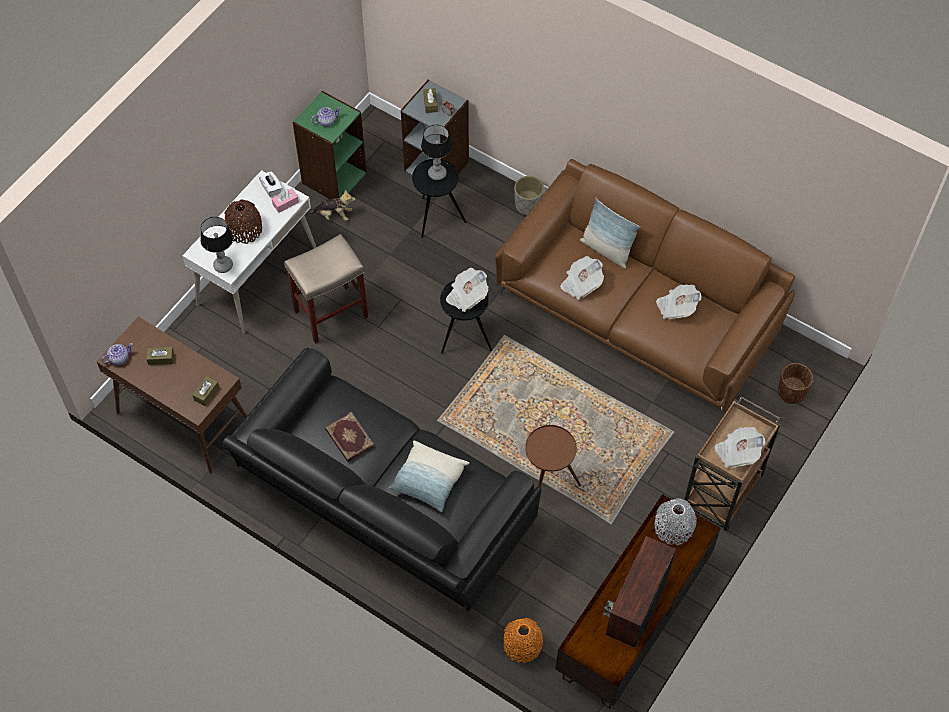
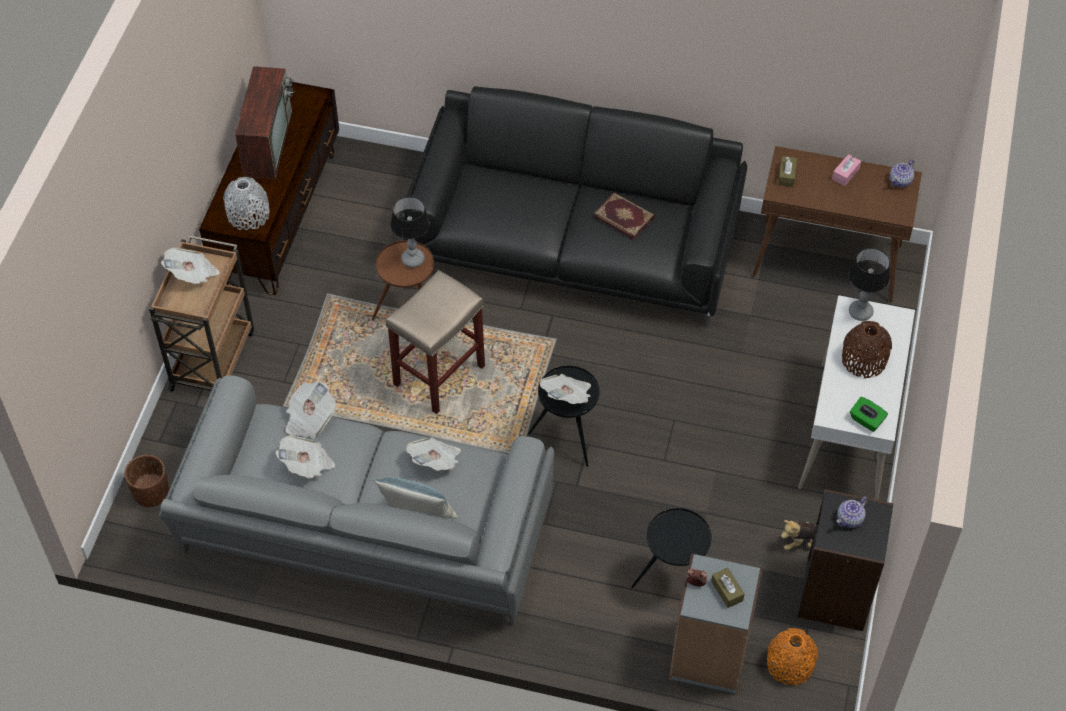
camera: 160 degrees right, 5 degrees down
brown tissue box [146,347,174,365] -> none
white tissue box [258,171,282,197] -> green tissue box [850,397,888,432]
pink tissue box [272,188,299,213] -> pink tissue box moved to [832,154,861,186]
beige stool [284,234,368,344] -> beige stool moved to [386,270,485,414]
green bookcase [292,91,367,199] -> black bookcase [797,489,894,631]
pillow [388,441,469,512] -> none
table lamp [421,125,452,180] -> table lamp moved to [391,197,430,268]
brown sofa [495,159,795,419] -> grey sofa [159,375,555,626]
orange vase [504,618,543,663] -> orange vase moved to [767,628,818,685]
grey planter [514,176,544,215] -> none
none -> newspaper [285,382,336,439]

